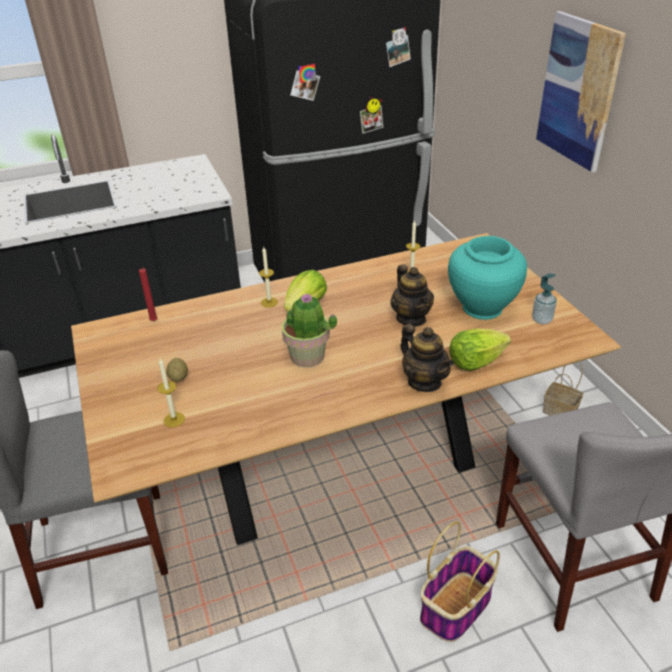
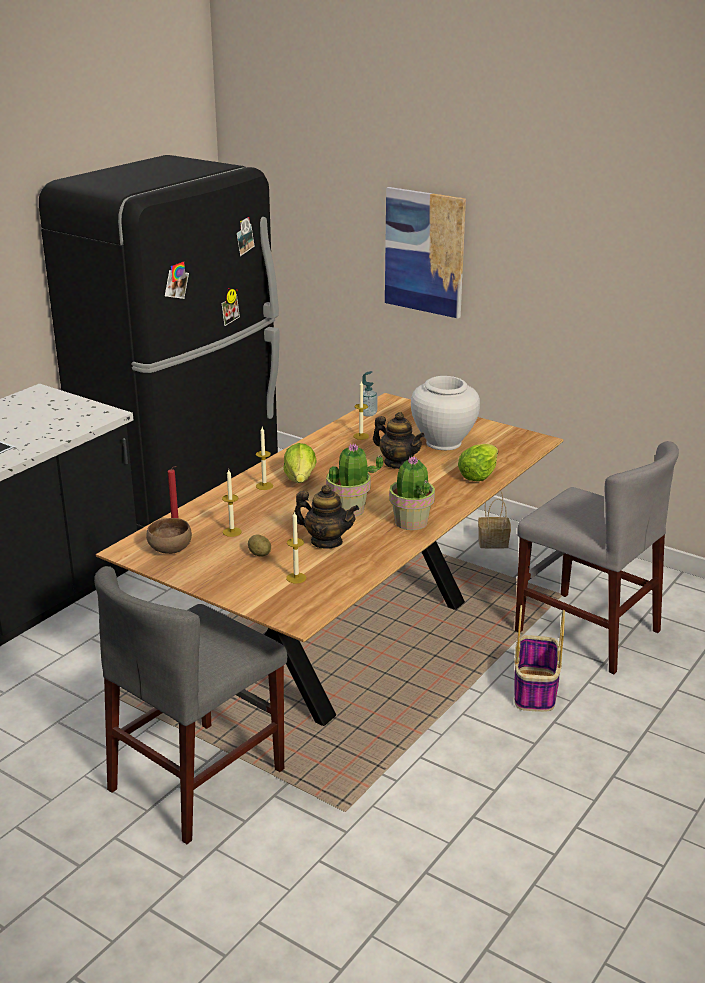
camera: 35 degrees left, 10 degrees down
teapot [400,324,454,392] -> teapot moved to [293,485,359,549]
turquoise vase [448,236,527,320] -> white vase [411,376,480,450]
soap dispenser [532,273,557,324] -> soap dispenser moved to [362,371,378,417]
none -> brown bowl [146,518,192,554]
none -> candle [222,469,242,537]
none -> potted plant [389,456,435,530]

